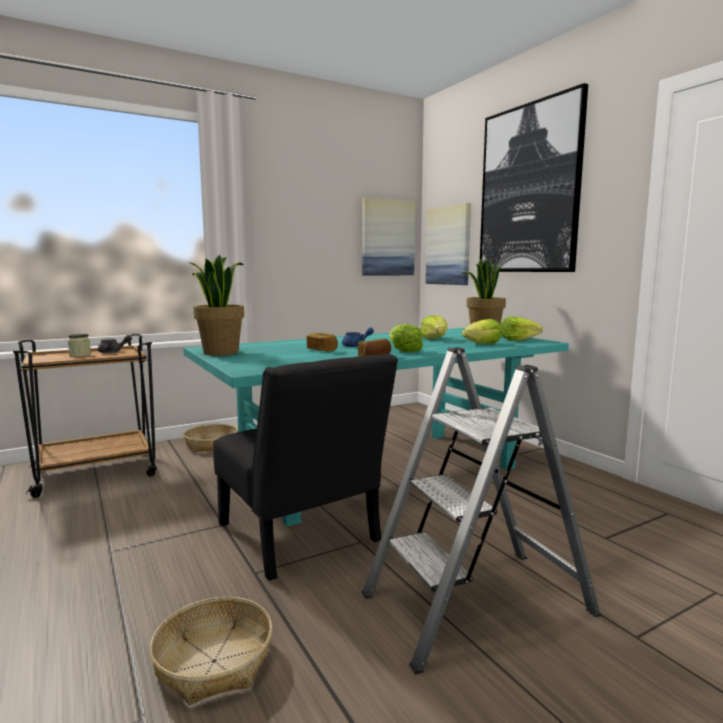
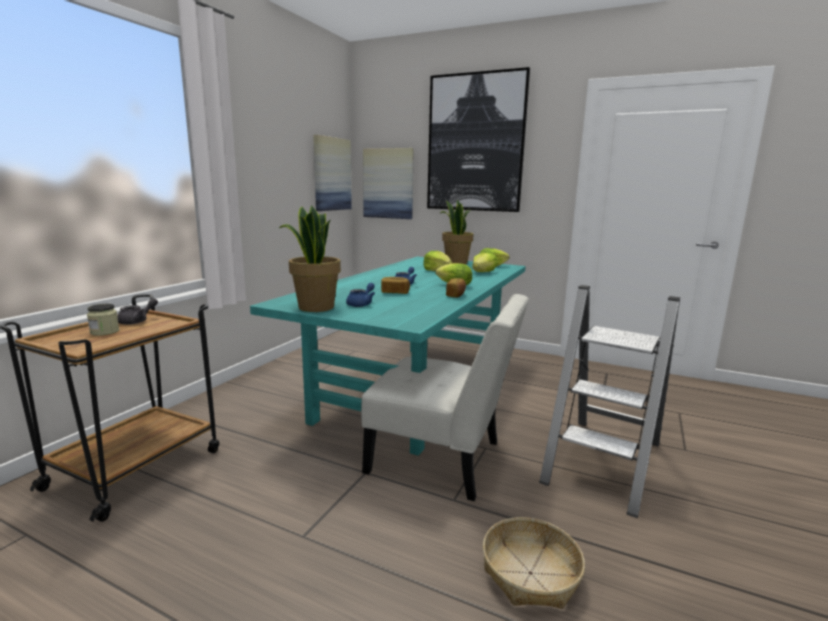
camera: 35 degrees left, 5 degrees up
basket [183,424,238,452] -> none
black chair [213,354,398,581] -> white chair [361,294,529,501]
none -> blue teapot [346,283,375,307]

